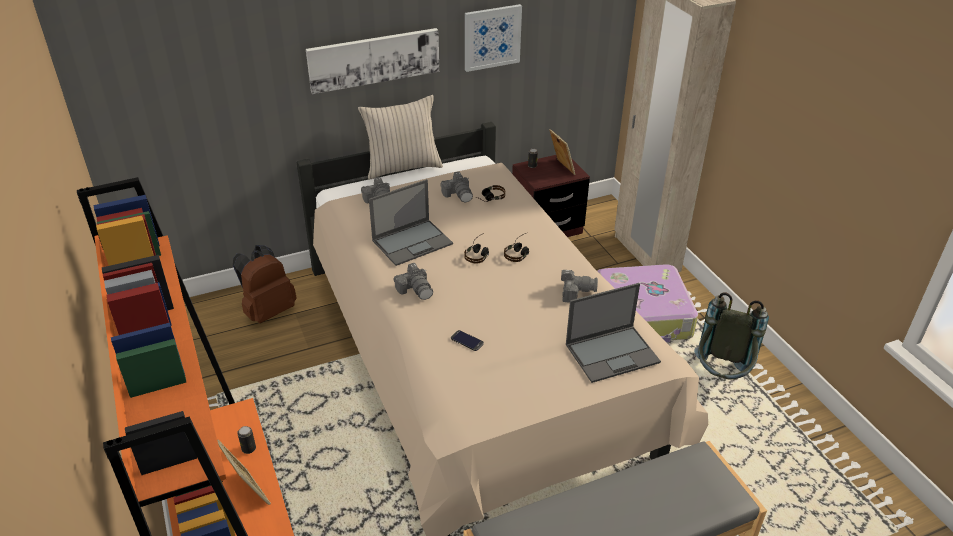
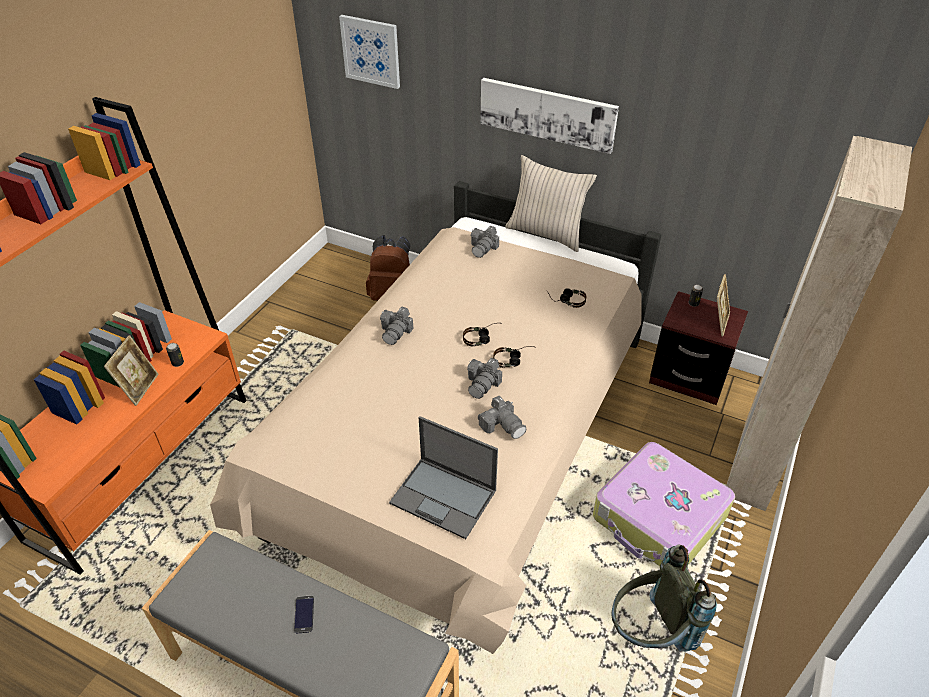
camera: 50 degrees right, 5 degrees up
laptop [369,179,453,266] -> none
camera [440,171,473,203] -> camera moved to [467,357,502,399]
phone [451,330,484,351] -> phone moved to [294,596,314,633]
picture [465,4,522,72] -> picture moved to [339,15,400,89]

